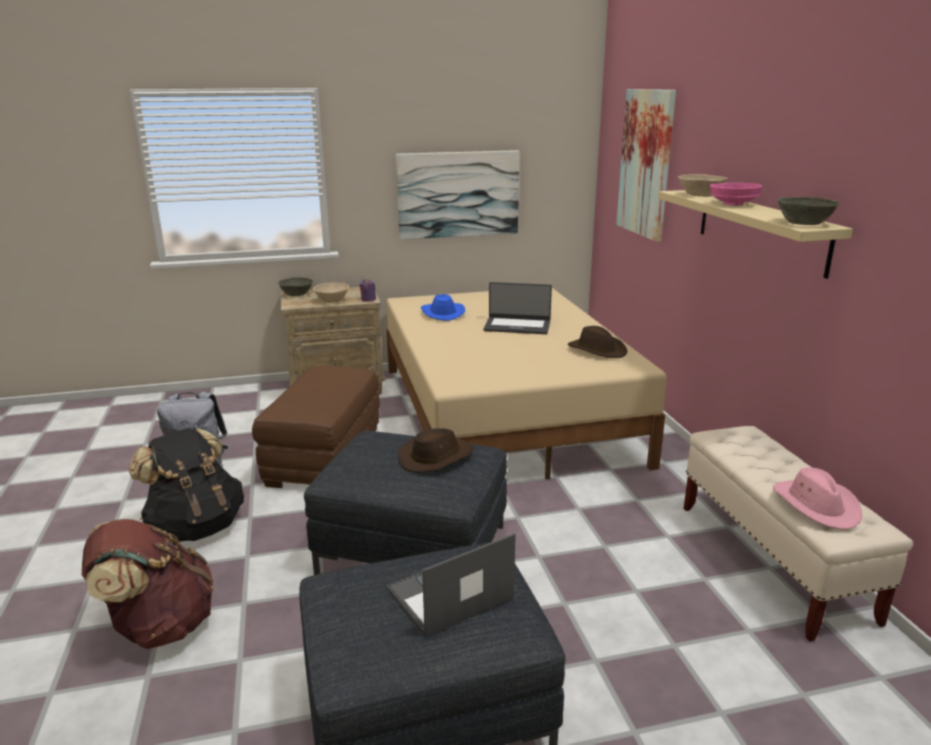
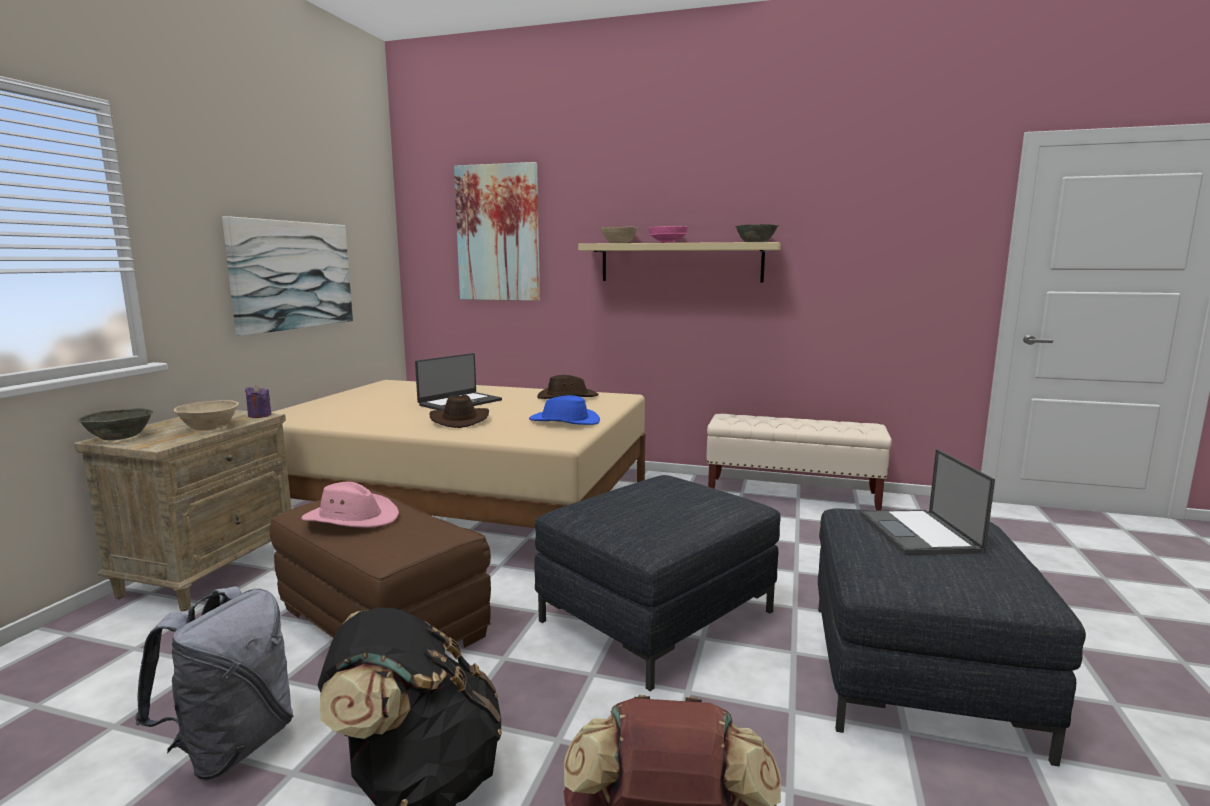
camera: 60 degrees left, 10 degrees down
brown hat [398,428,473,473] -> brown hat moved to [429,395,489,428]
blue hat [421,294,465,321] -> blue hat moved to [529,395,600,425]
pink hat [773,467,862,530] -> pink hat moved to [301,482,399,528]

